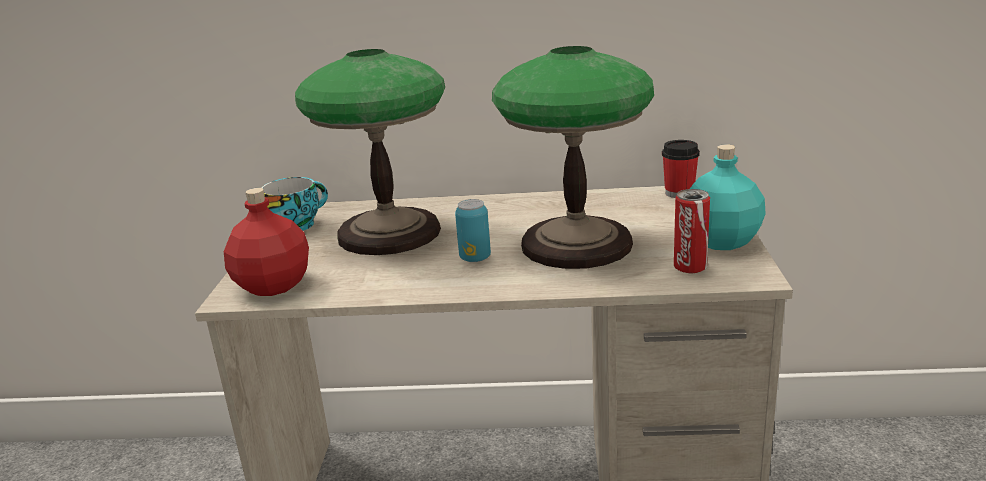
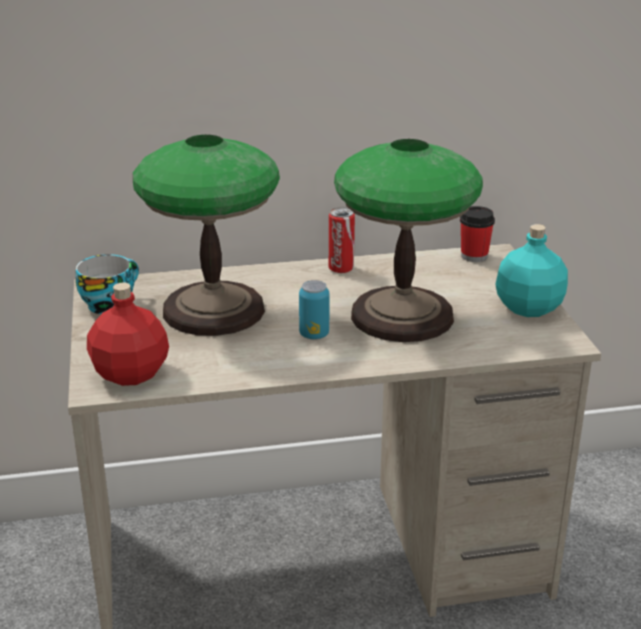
camera: 15 degrees left, 5 degrees up
can [674,189,710,273] -> can moved to [329,207,355,273]

